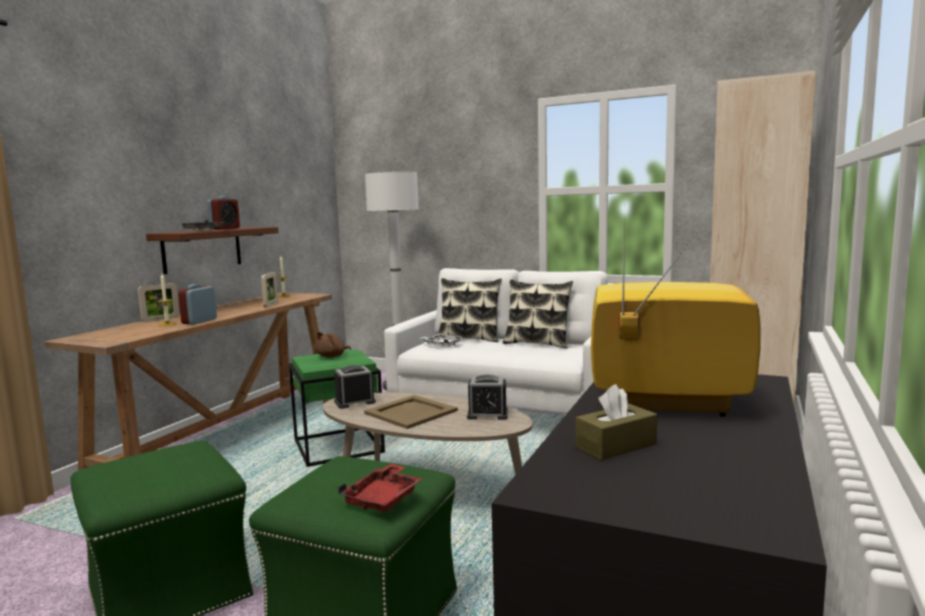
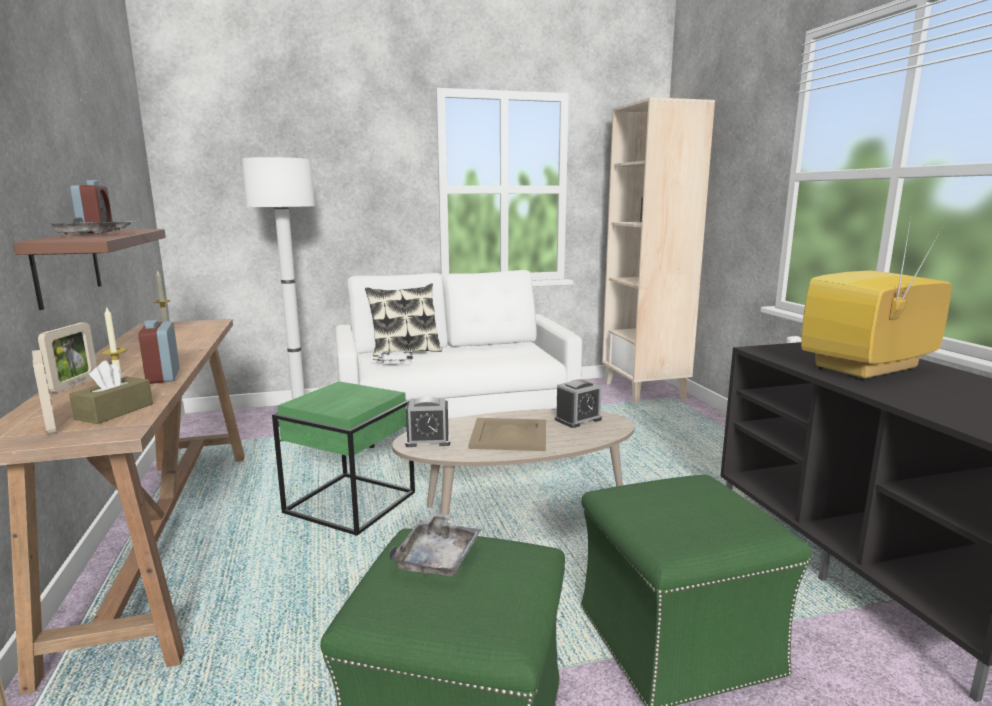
camera: 40 degrees left, 5 degrees up
picture frame [261,272,278,307] -> picture frame moved to [32,350,57,434]
brown plush toy [315,332,351,357] -> none
alarm clock [334,365,376,409] -> alarm clock turned 120 degrees counterclockwise [405,396,450,447]
red tray [338,464,423,511] -> none
pillow [503,279,573,348] -> none
brown tissue box [575,384,657,460] -> brown tissue box moved to [69,360,153,424]
none -> grey tray [389,512,482,576]

